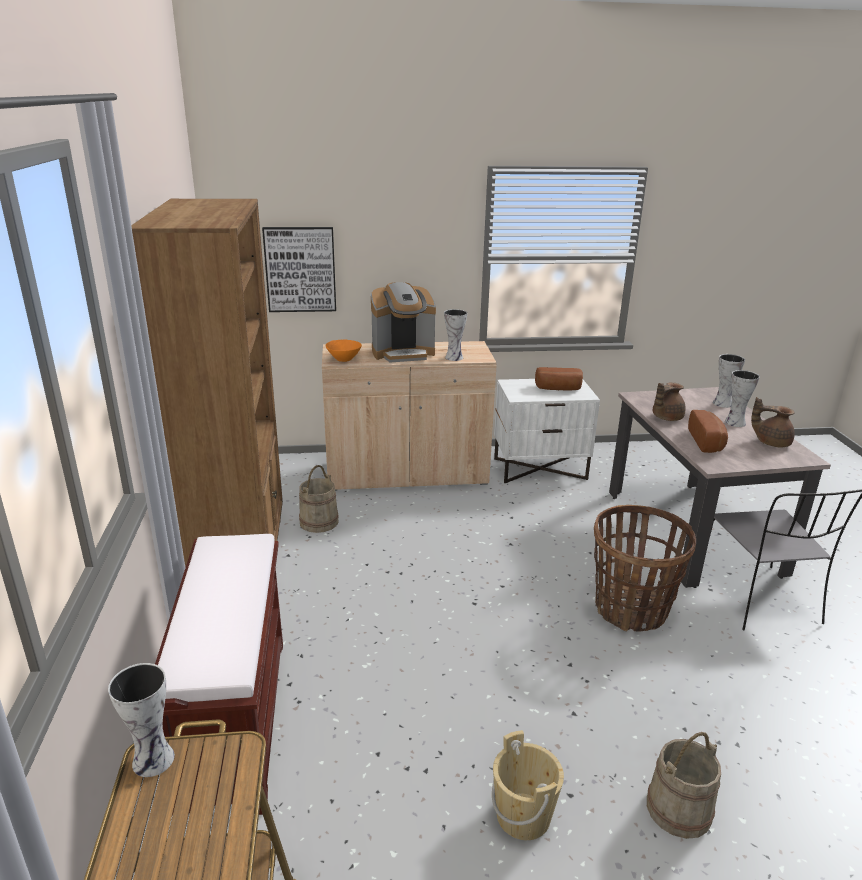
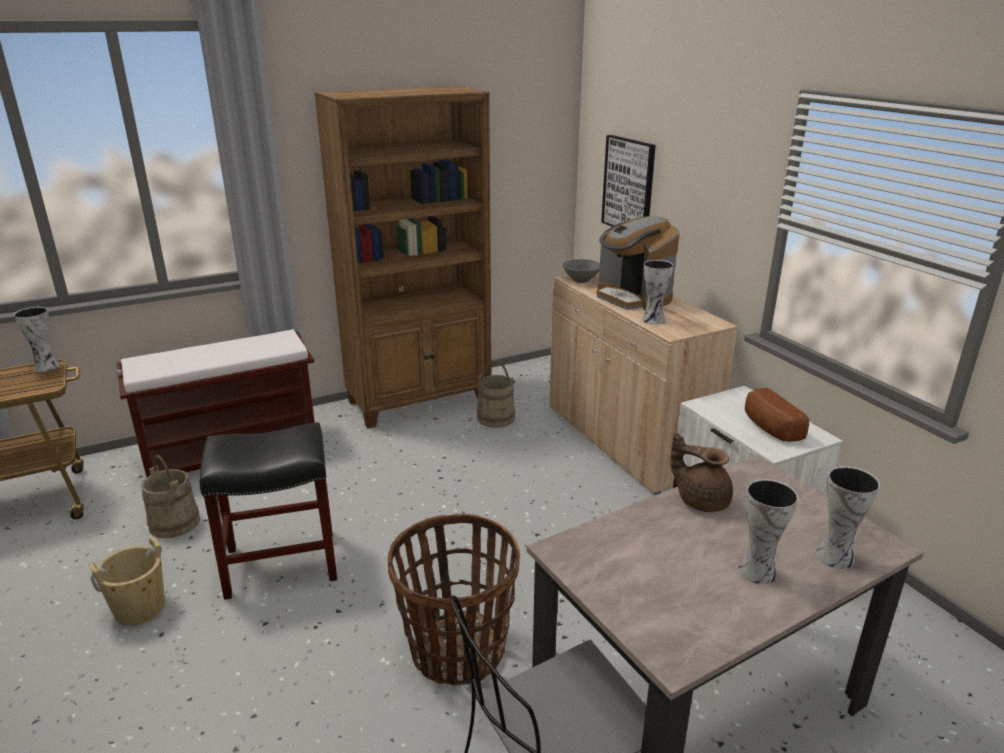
camera: 70 degrees right, 0 degrees up
orange bowl [326,340,362,362] -> grey bowl [563,259,600,283]
beige bucket [647,732,721,839] -> beige bucket moved to [141,455,200,538]
bread [688,410,728,453] -> none
brown teapot [751,397,795,448] -> none
none -> black stool [200,422,337,600]

